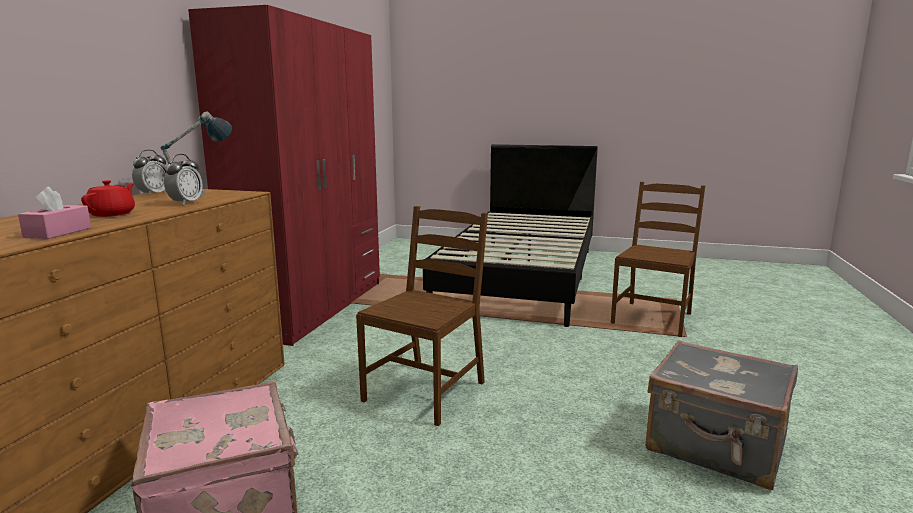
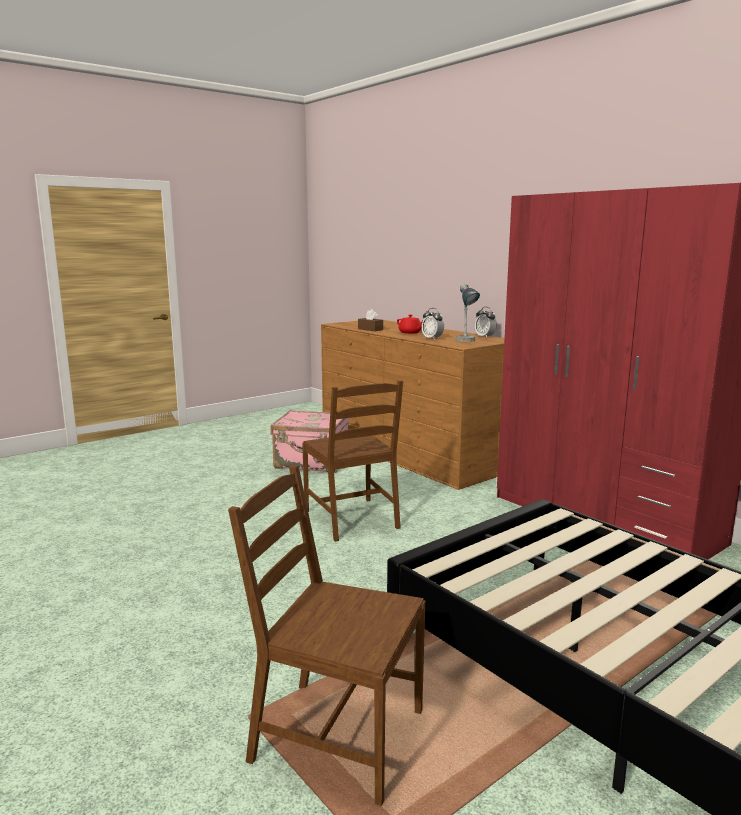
camera: 125 degrees right, 0 degrees up
pink tissue box [18,187,91,239] -> brown tissue box [358,309,383,331]
brown chair [611,182,705,337] -> brown chair turned 135 degrees clockwise [228,465,425,806]
grey suitcase [646,340,798,490] -> none

